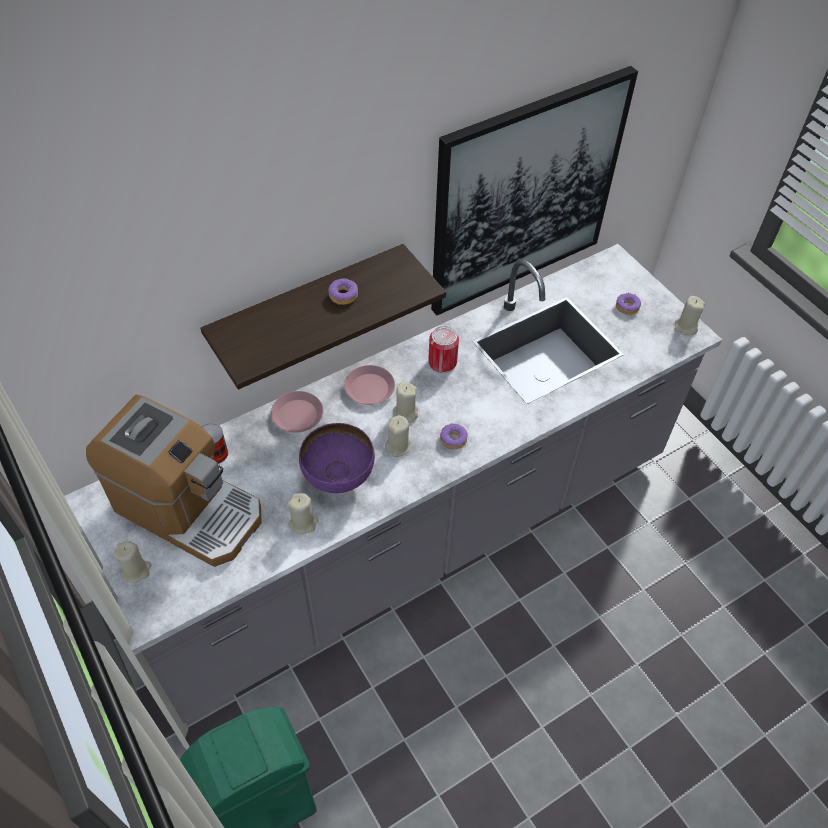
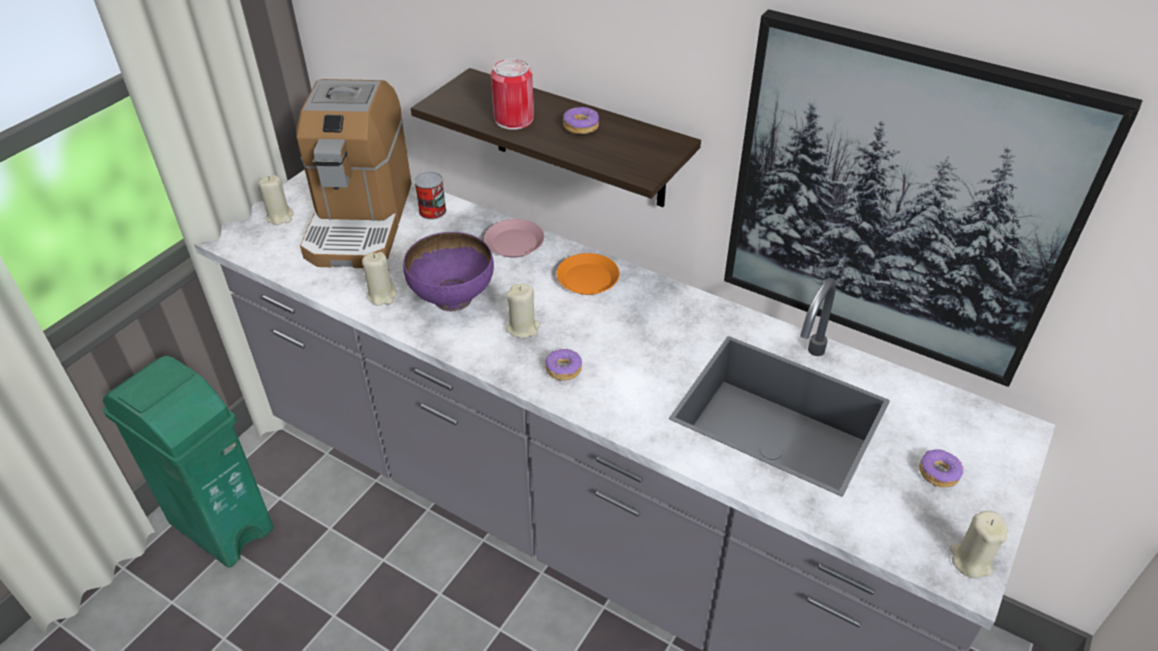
camera: 65 degrees right, 10 degrees down
pink plate [344,365,395,405] -> orange plate [556,253,620,295]
beige candle [393,382,418,423] -> none
can [428,326,459,373] -> can moved to [491,58,534,130]

